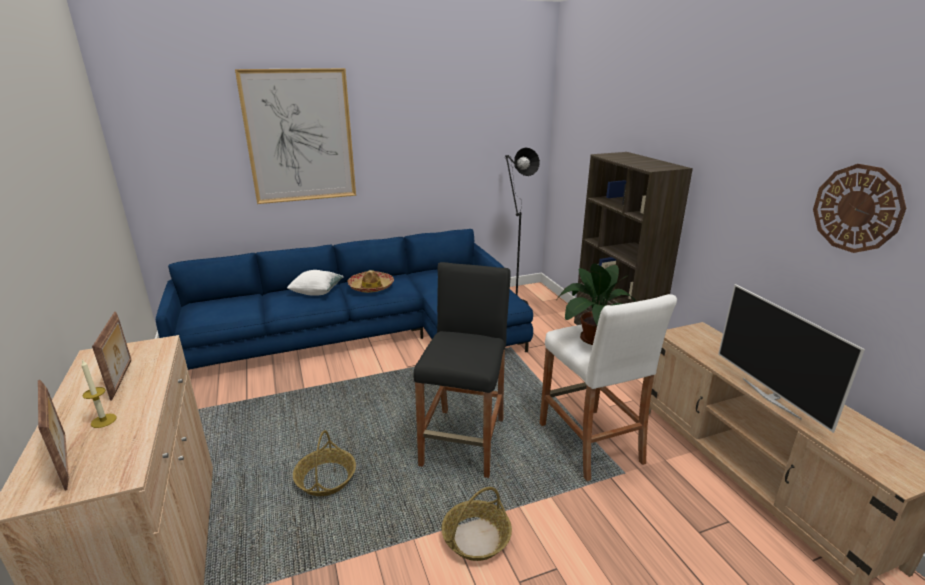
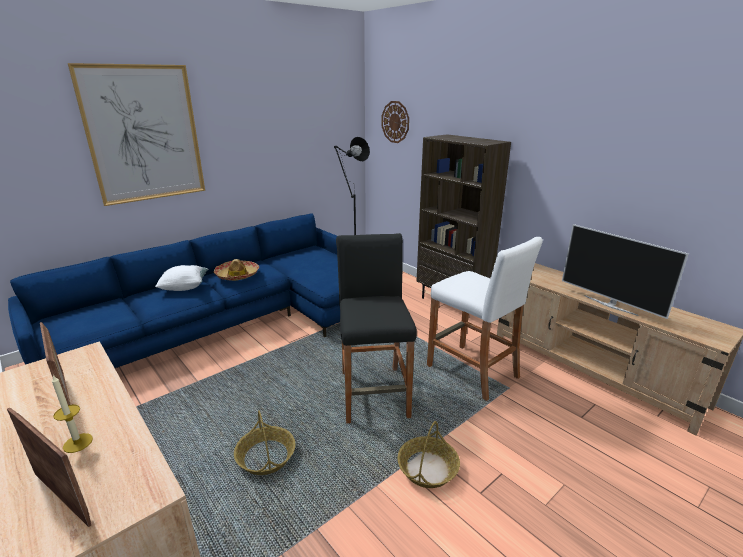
camera: 20 degrees left, 0 degrees up
potted plant [556,263,636,345] -> none
wall clock [813,164,906,253] -> wall clock moved to [381,101,409,143]

